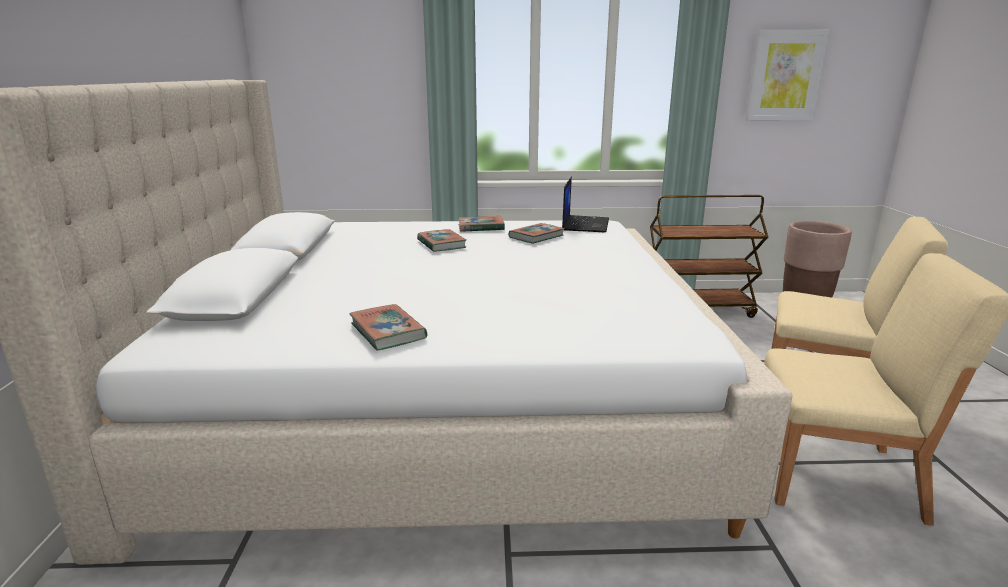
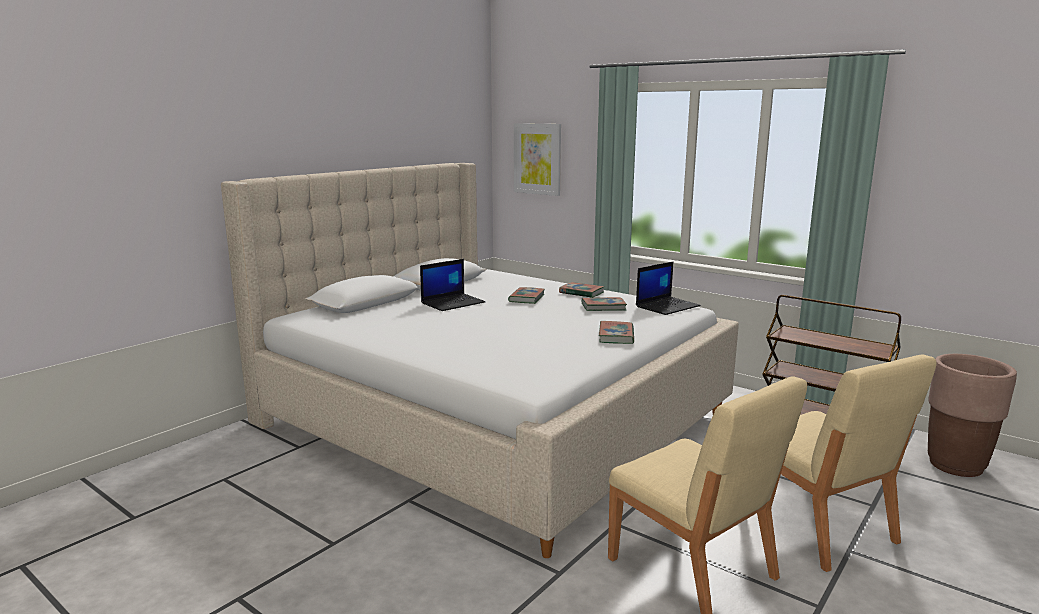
camera: 40 degrees right, 5 degrees down
book [349,304,427,351] -> book moved to [599,321,634,344]
picture [746,30,830,120] -> picture moved to [514,123,561,196]
none -> laptop [420,259,485,311]

